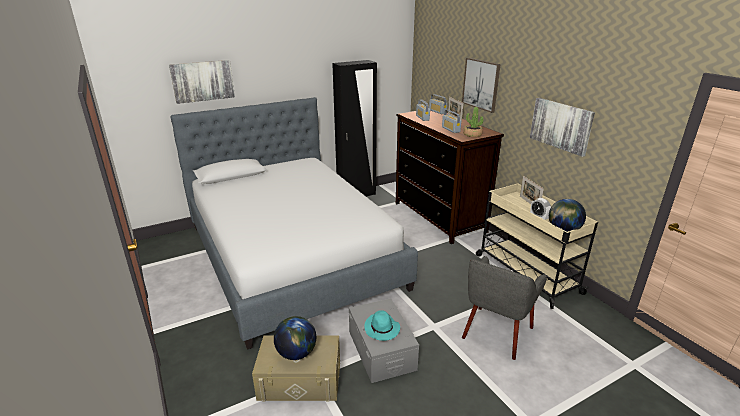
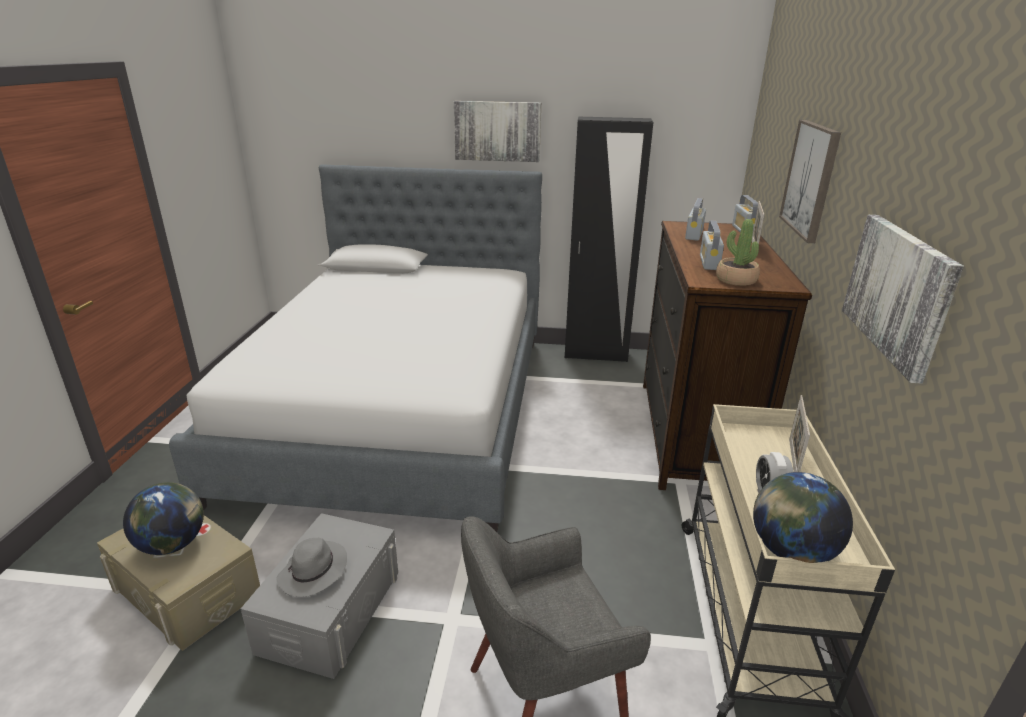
camera: 35 degrees right, 0 degrees up
picture [169,60,235,104] -> picture moved to [454,101,541,162]
turquoise hat [364,310,400,341] -> grey hat [276,538,347,597]

